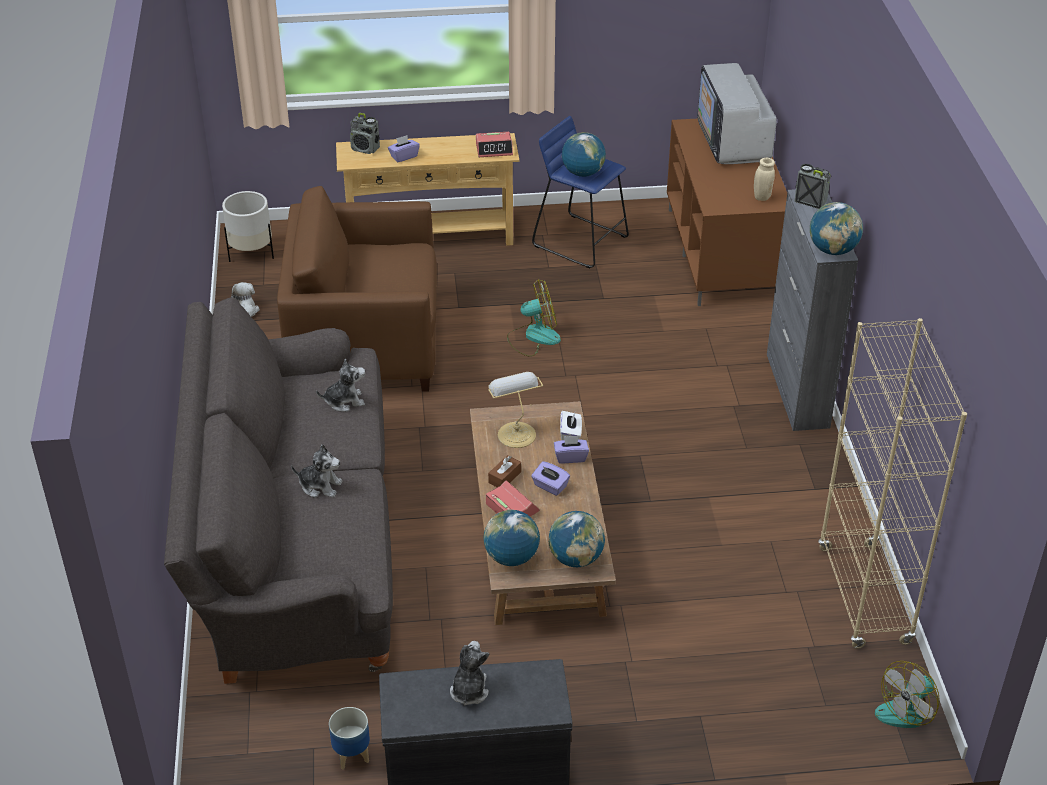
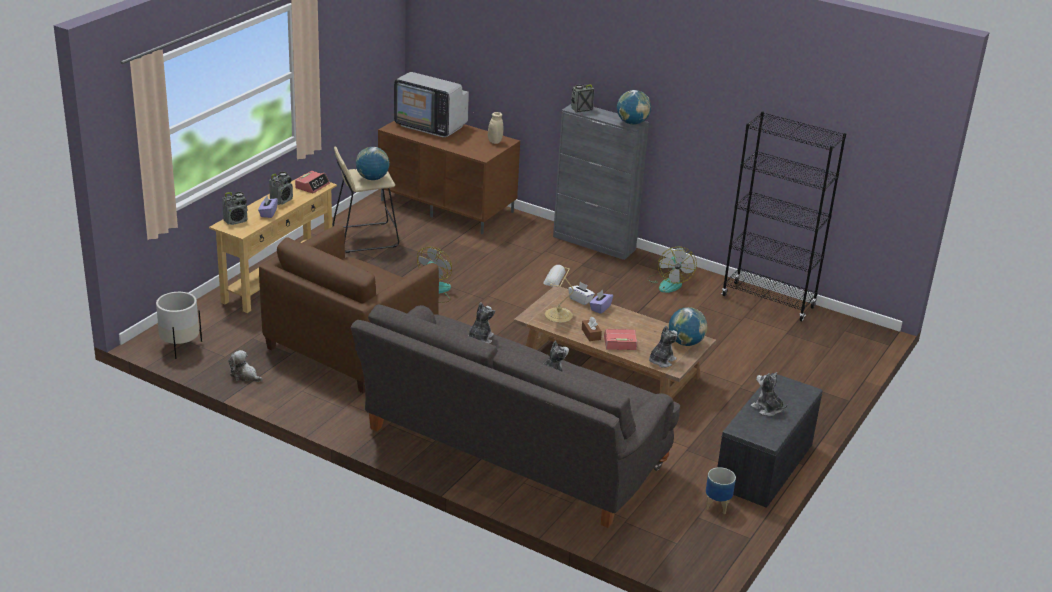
camera: 55 degrees left, 10 degrees down
globe [484,509,540,566] -> plush toy [649,326,678,368]
purple tissue box [531,461,570,496] -> none
blue stool [532,116,629,268] -> beige stool [333,146,399,253]
beige bookcase [818,318,967,649] -> black bookcase [722,111,846,321]
fan [875,661,940,728] -> fan moved to [647,247,697,293]
none -> radio [269,172,293,205]

